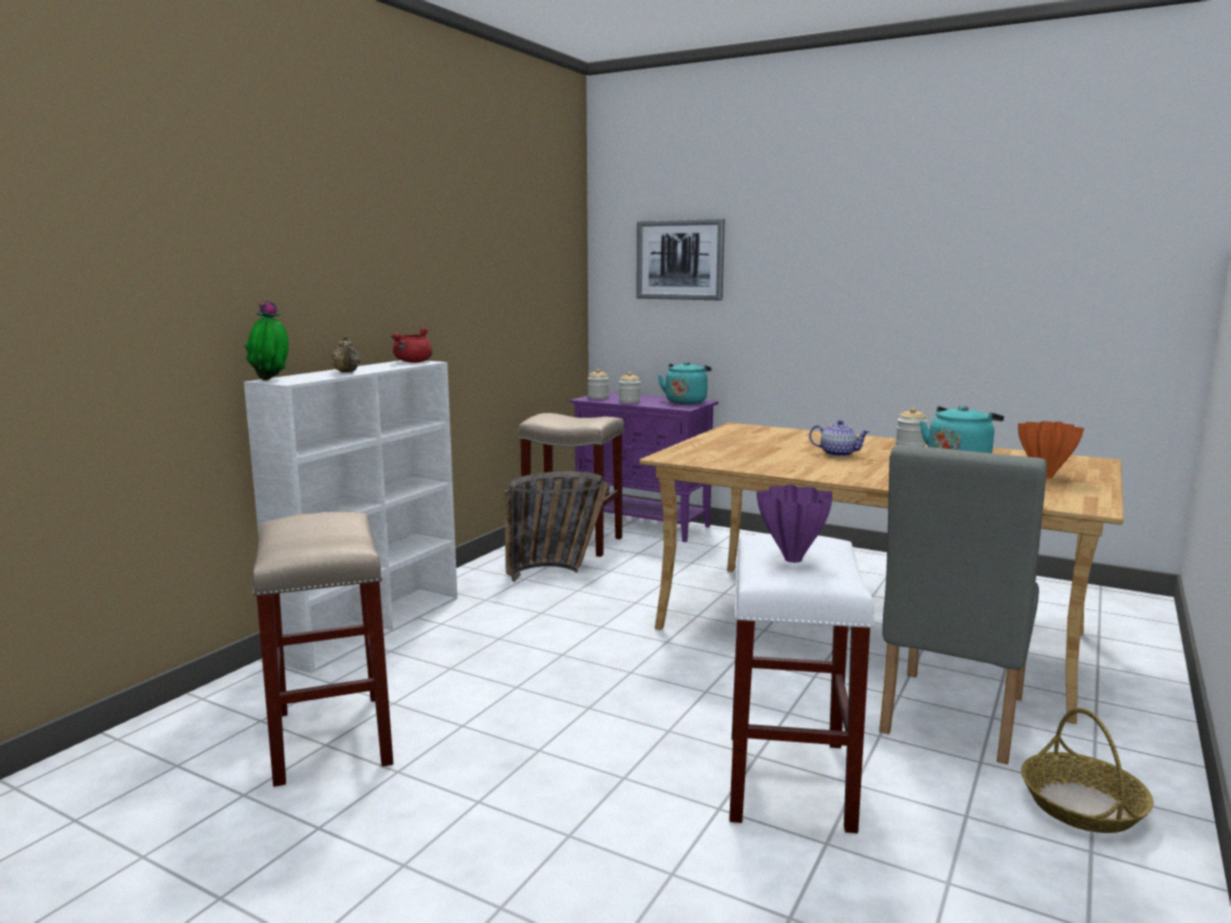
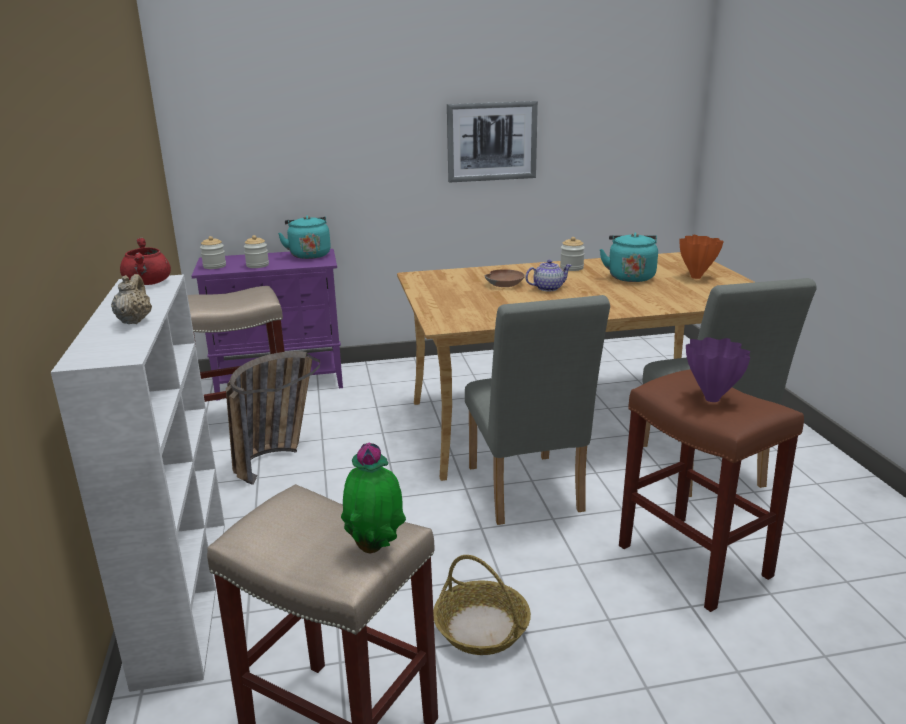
camera: 40 degrees left, 10 degrees up
potted plant [245,300,289,380] -> potted plant moved to [341,442,406,553]
beige teapot [330,336,360,372] -> beige teapot turned 120 degrees counterclockwise [111,274,152,324]
picture [636,219,725,300] -> picture moved to [447,101,538,182]
white stool [729,534,875,833] -> brown stool [619,369,804,612]
basket [1021,708,1153,833] -> basket moved to [433,555,531,655]
none -> grey chair [465,295,610,525]
none -> brown bowl [485,269,525,287]

